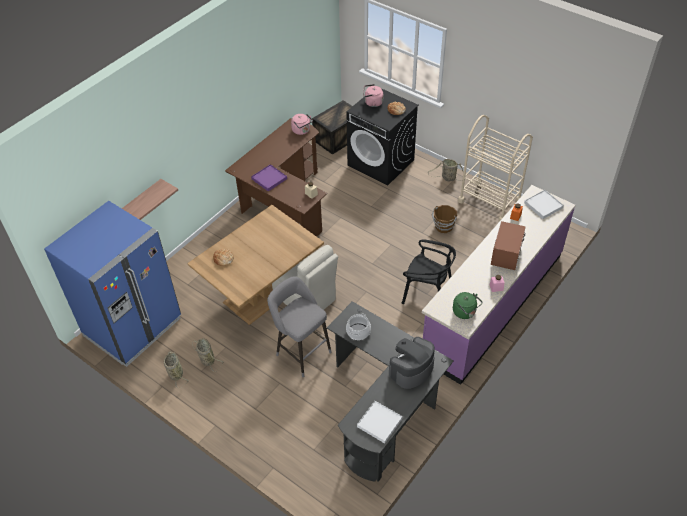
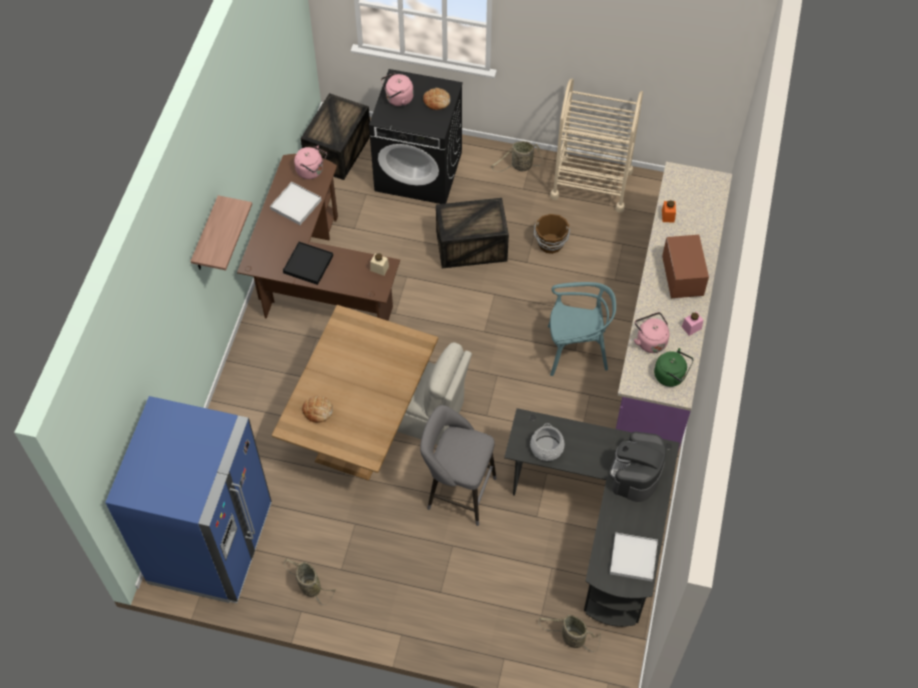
camera: 25 degrees left, 10 degrees up
shelf [122,179,178,220] -> shelf moved to [191,195,252,270]
basket [192,339,224,371] -> basket moved to [539,615,601,652]
purple tray [251,164,287,191] -> black tray [283,242,333,285]
black chair [402,240,456,304] -> turquoise chair [548,282,616,376]
white tray [524,190,564,219] -> white tray moved to [270,182,322,225]
none -> crate [436,198,509,268]
none -> pink kettle [634,312,670,353]

